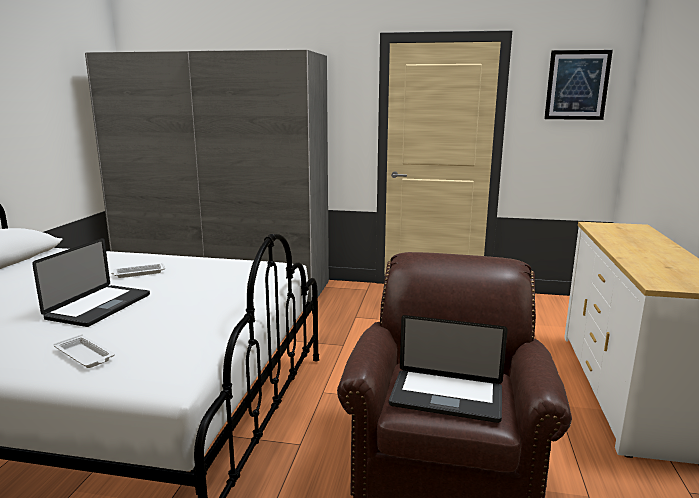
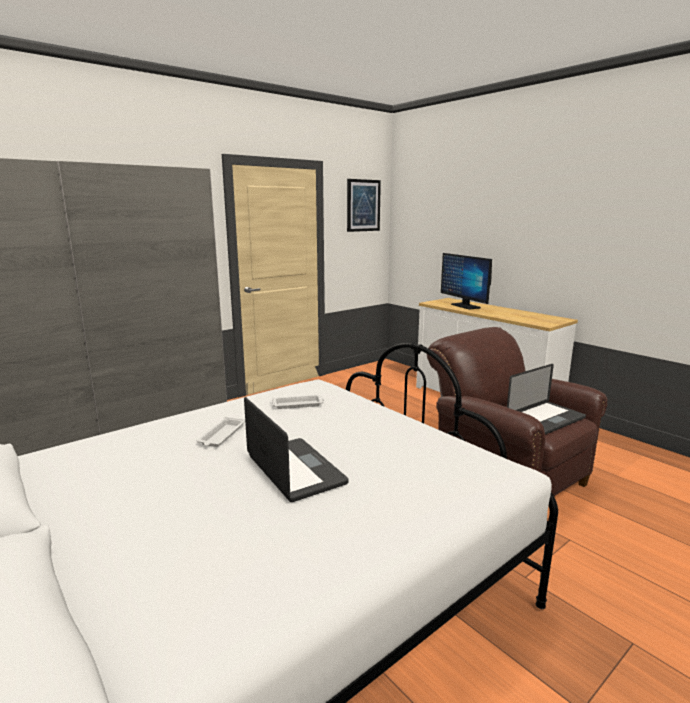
camera: 50 degrees left, 0 degrees up
white tray [53,334,115,368] -> white tray moved to [272,395,324,409]
none -> monitor [441,253,492,310]

